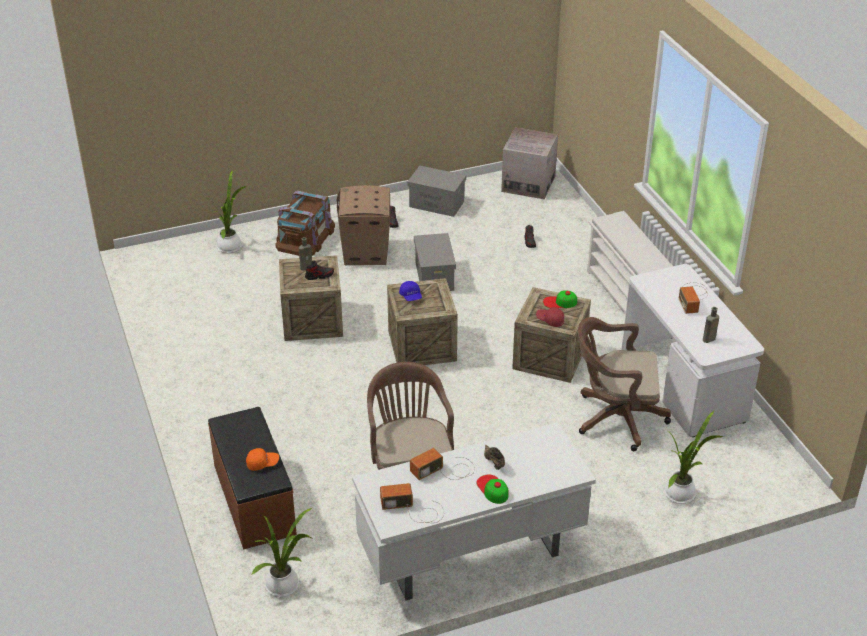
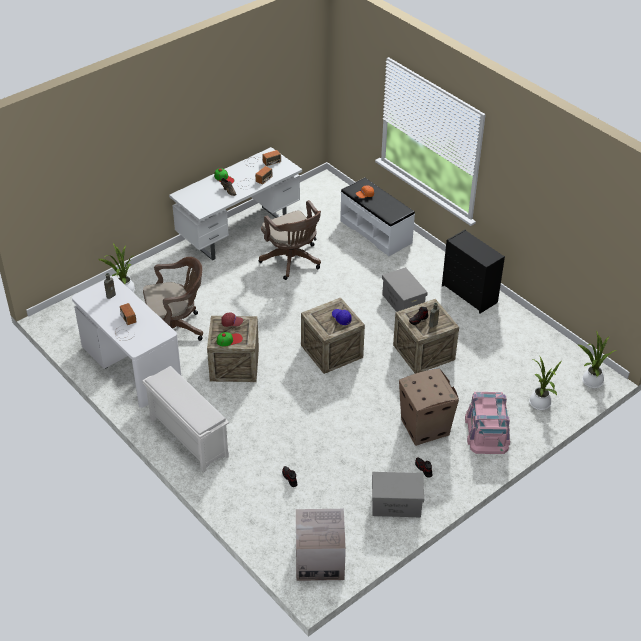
camera: 160 degrees right, 5 degrees up
brown bench [208,407,297,550] -> white bench [340,178,415,256]
potted plant [251,508,312,597] -> potted plant moved to [578,330,617,388]
brown storage box [275,191,335,256] -> pink storage box [465,392,510,454]
grey storage box [414,233,456,291] -> grey storage box moved to [382,267,428,312]
none -> black dresser [442,230,505,314]

